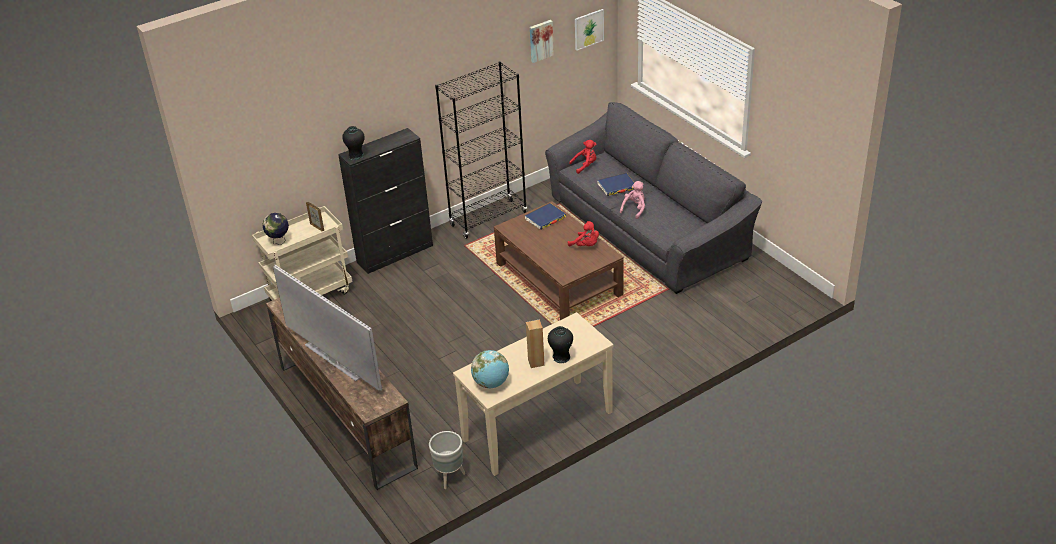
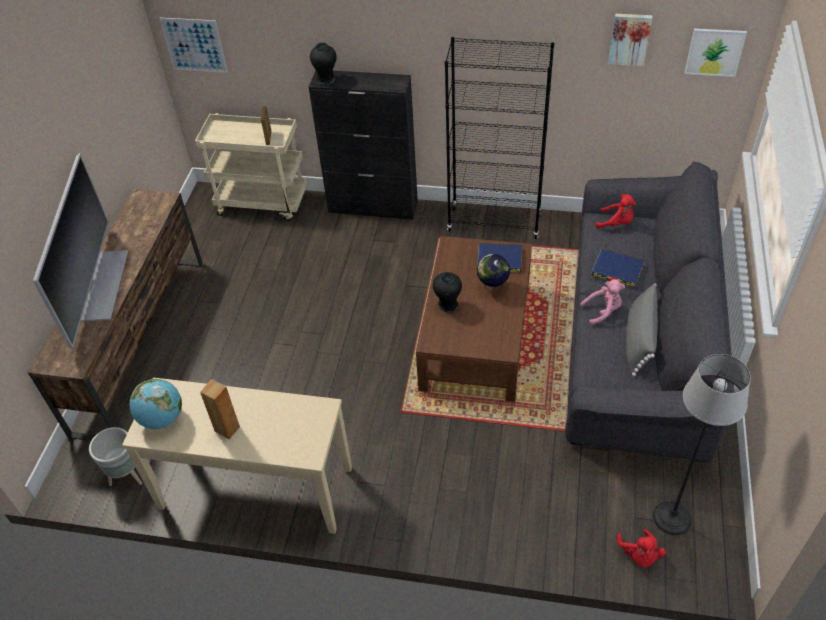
camera: 45 degrees right, 10 degrees up
globe [262,213,289,245] -> globe moved to [477,254,510,294]
black vase [548,326,573,363] -> black vase moved to [433,272,462,313]
red plush toy [568,221,599,247] -> red plush toy moved to [617,529,666,568]
none -> picture [159,18,228,73]
none -> grey pillow [626,283,658,376]
none -> floor lamp [653,354,750,535]

